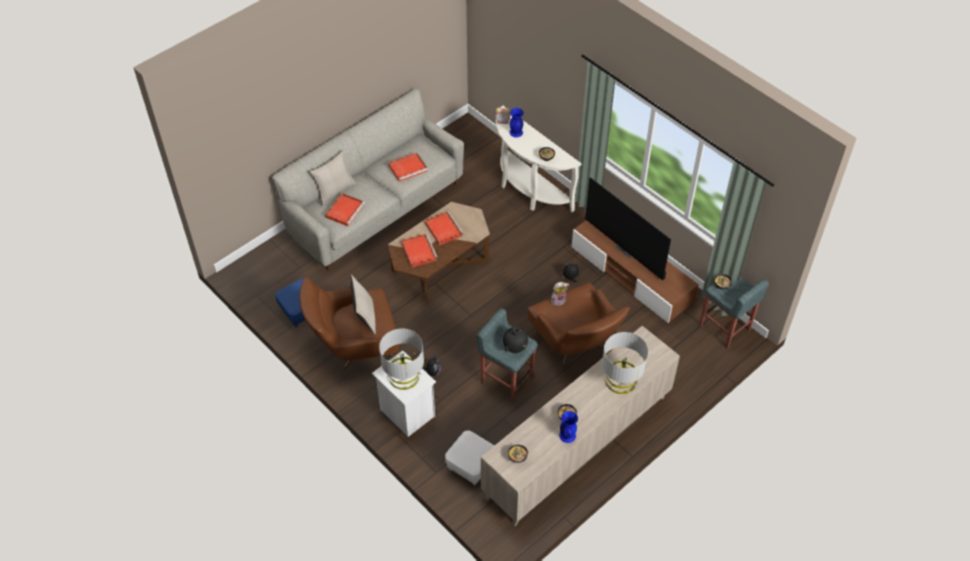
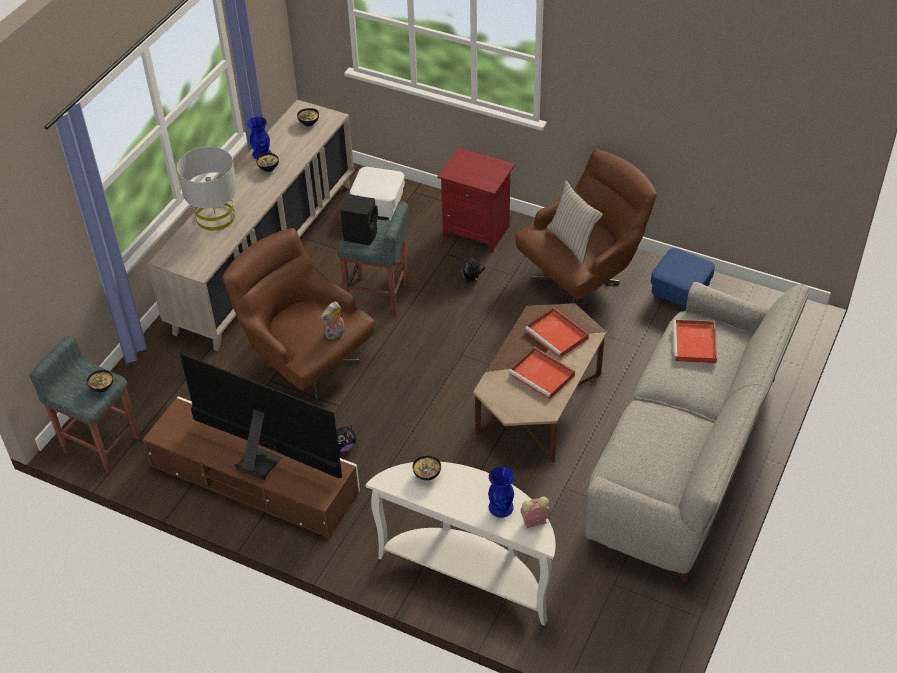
camera: 160 degrees right, 5 degrees down
beige pillow [309,150,356,206] -> none
white nightstand [372,351,436,437] -> red nightstand [437,148,515,252]
grey table lamp [379,329,424,390] -> none
red tray [388,152,428,182] -> none
black vase [503,326,528,353] -> black speaker [340,194,378,246]

